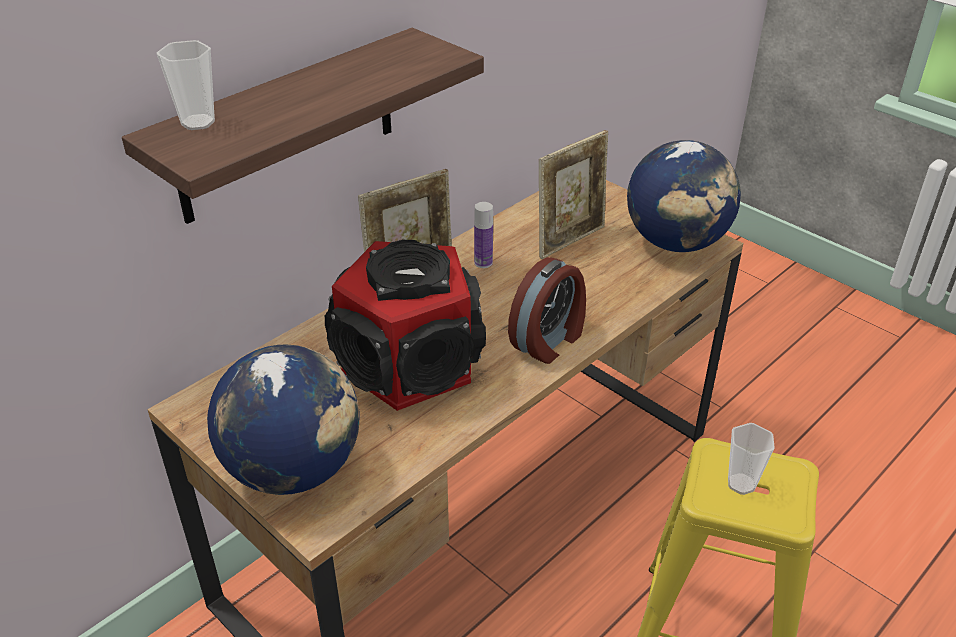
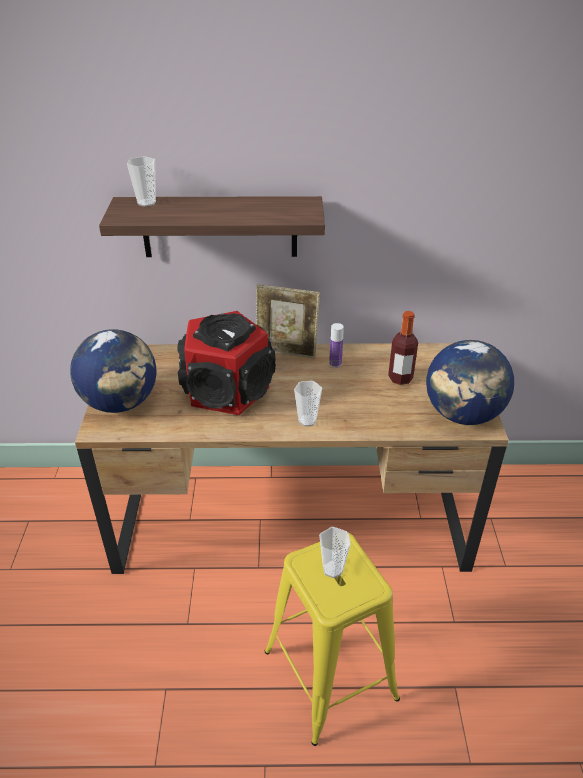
camera: 45 degrees right, 0 degrees up
alarm clock [508,257,586,364] -> cup [294,381,322,427]
picture frame [539,130,608,259] -> bottle [388,311,418,385]

